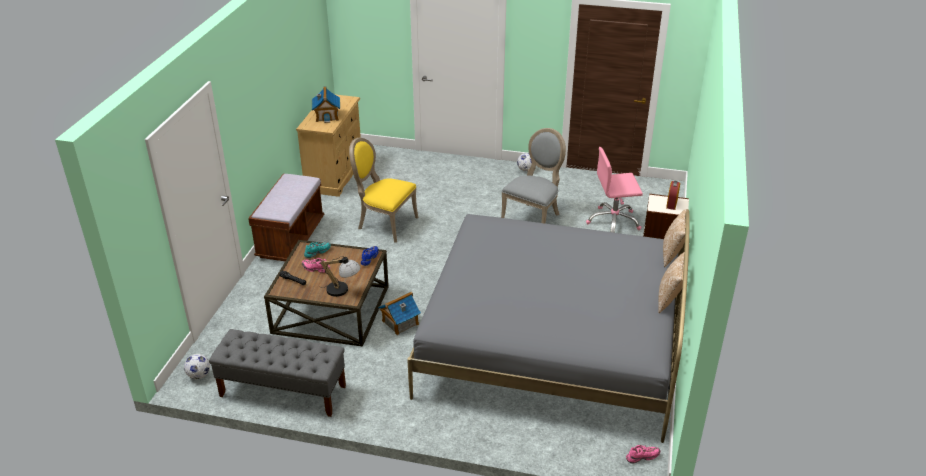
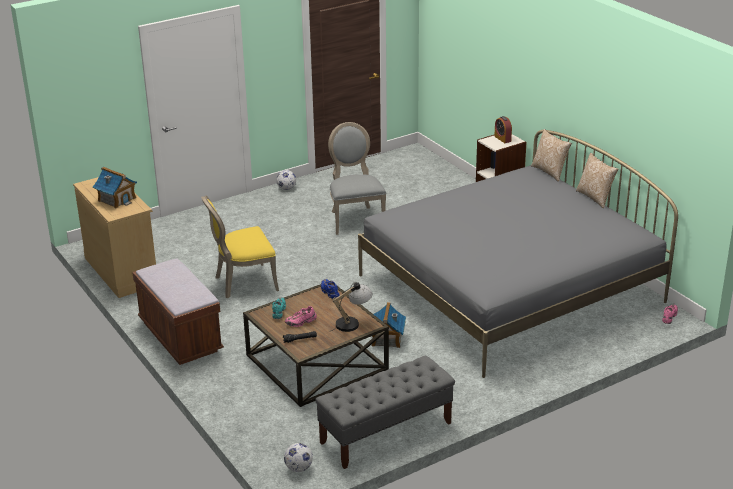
camera: 45 degrees left, 5 degrees down
pink office chair [586,147,643,233] -> none

